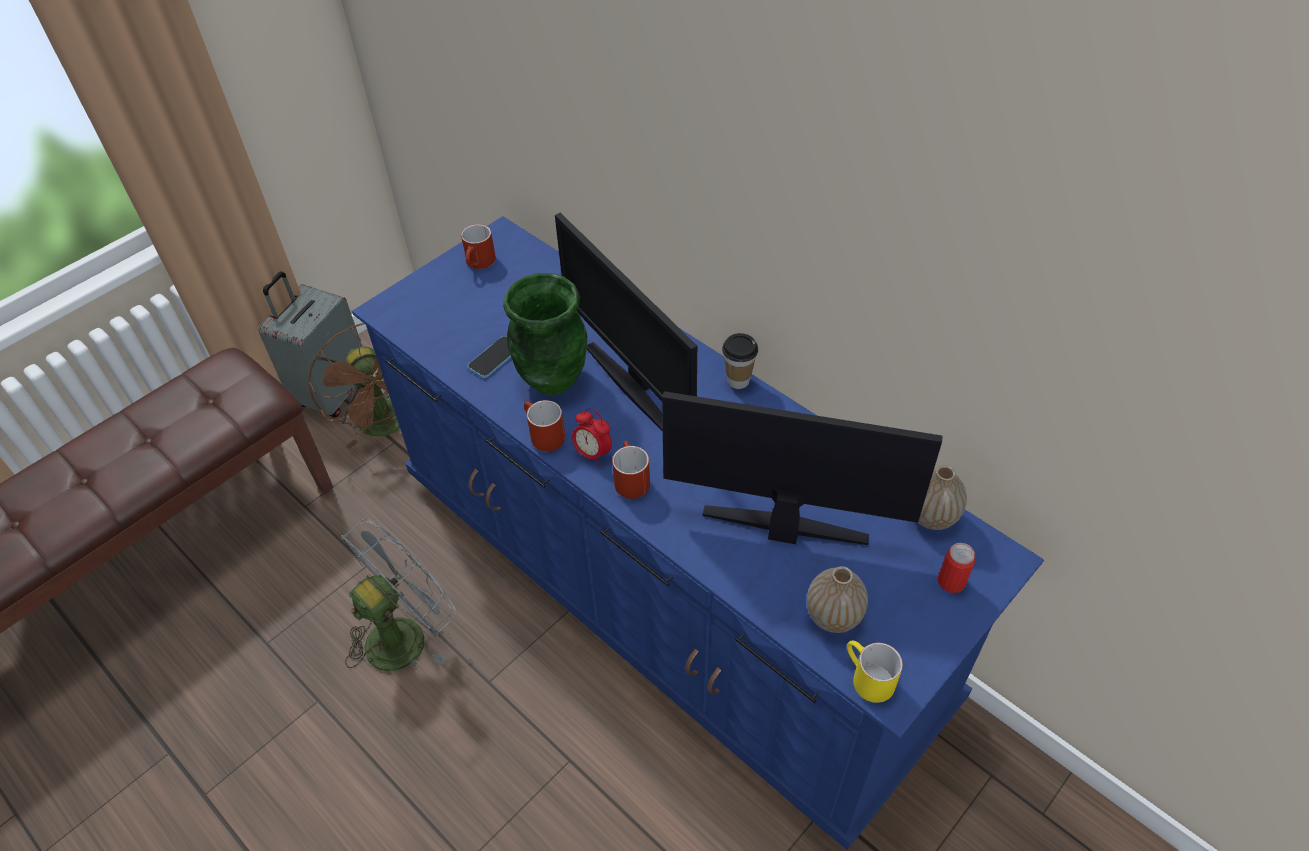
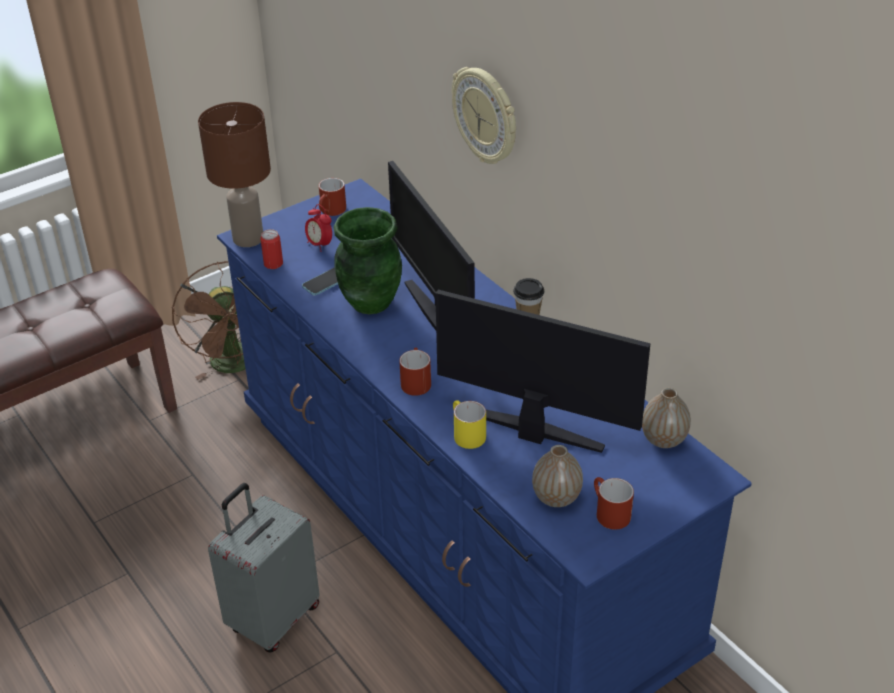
camera: 10 degrees right, 10 degrees down
grey suitcase [259,271,362,418] -> grey suitcase moved to [208,483,320,653]
grey fan [339,519,456,671] -> none
red mug [524,400,565,452] -> red mug moved to [594,477,634,530]
alarm clock [572,409,612,466] -> alarm clock moved to [305,204,332,252]
yellow mug [847,640,903,703] -> yellow mug moved to [453,400,486,449]
can [938,543,975,593] -> can moved to [261,229,283,269]
none -> brown table lamp [198,102,271,247]
none -> wall clock [452,67,516,164]

